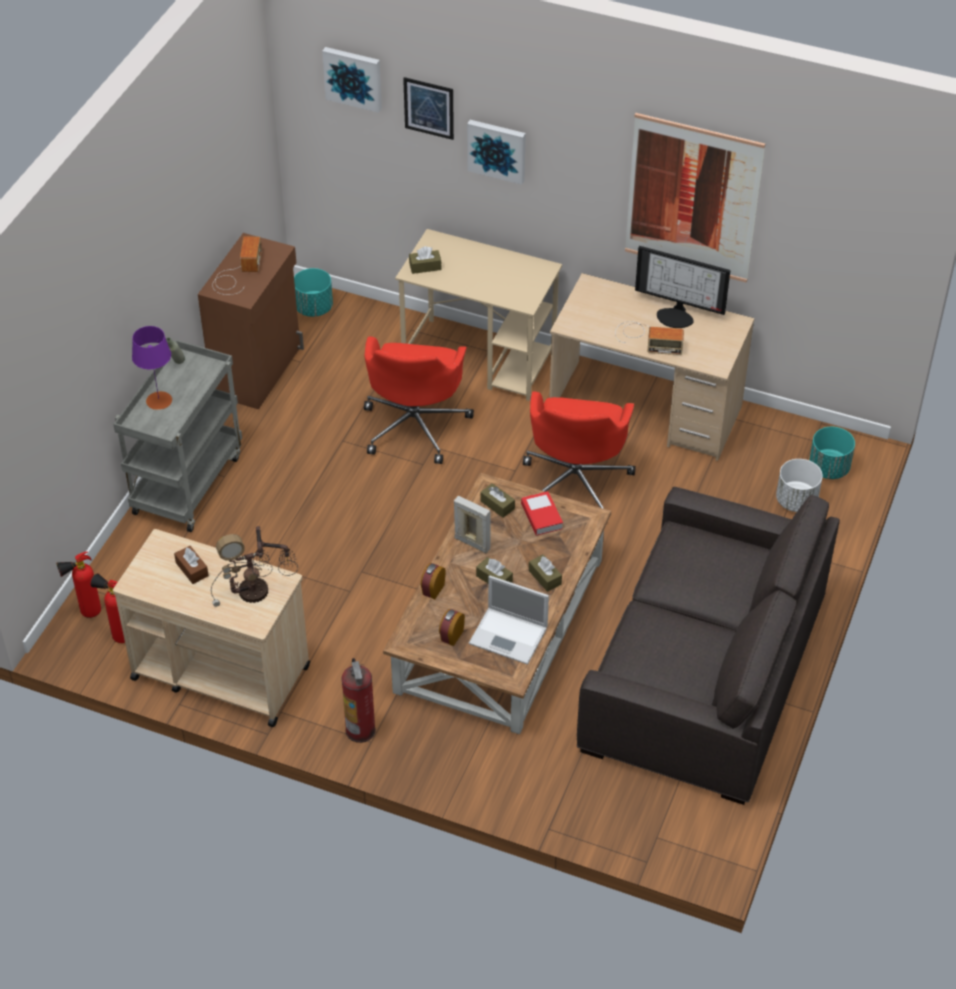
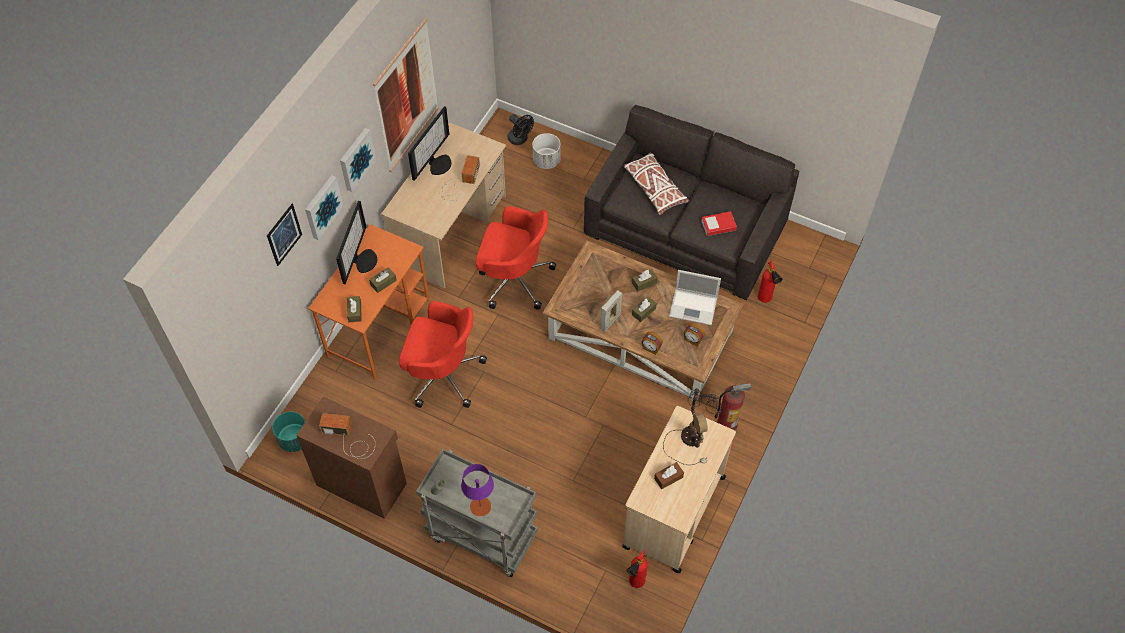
camera: 85 degrees left, 10 degrees up
fire extinguisher [57,552,101,618] -> fire extinguisher moved to [758,259,783,303]
picture [322,47,382,113] -> picture moved to [340,128,376,192]
beige desk [395,229,562,401] -> orange desk [308,224,429,379]
laptop [469,575,549,665] -> laptop turned 75 degrees clockwise [669,270,721,325]
brown tissue box [480,483,515,518] -> brown tissue box moved to [369,267,397,293]
book [521,491,563,536] -> book moved to [701,211,737,236]
turquoise planter [809,427,855,479] -> black fan [508,114,534,145]
none -> monitor [336,201,377,284]
none -> white pillow [624,153,689,215]

